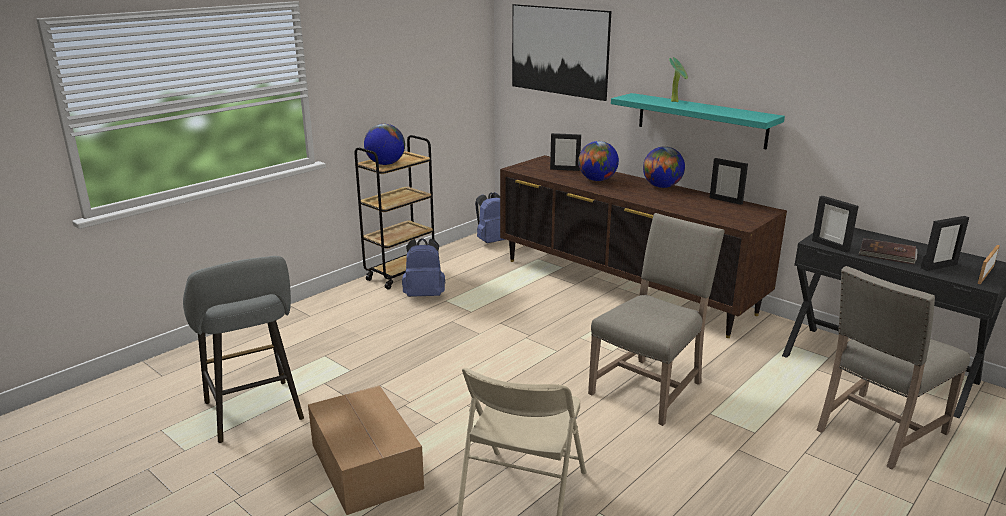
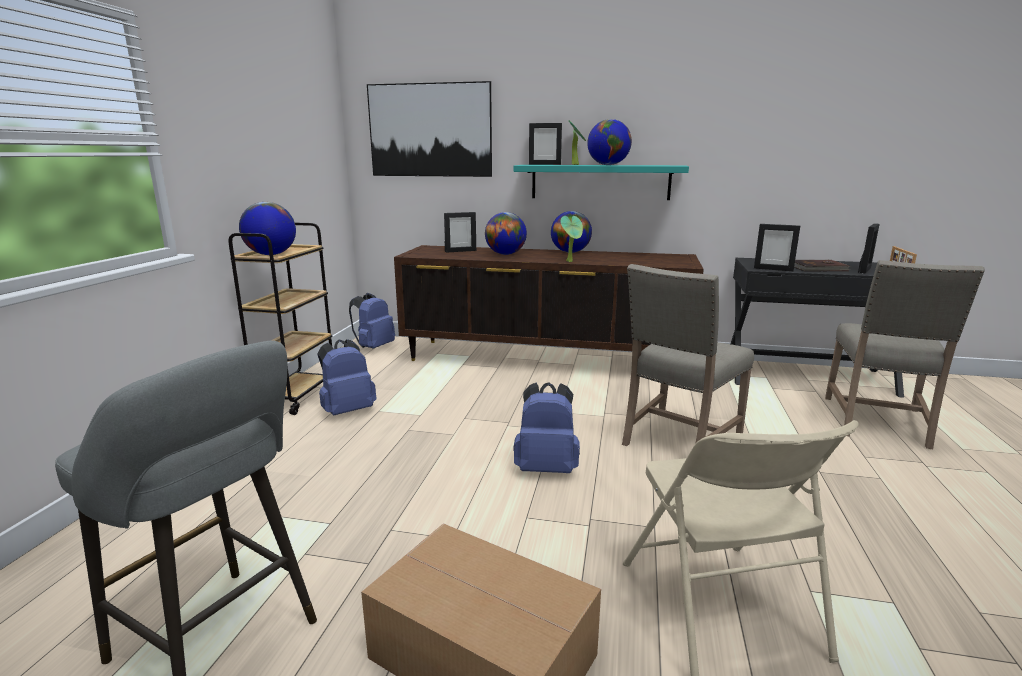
camera: 30 degrees left, 5 degrees down
beige chair [588,213,725,426] -> beige chair turned 150 degrees counterclockwise [622,264,754,446]
picture frame [710,158,748,205] -> picture frame moved to [529,123,562,165]
none -> blue backpack [513,382,580,473]
none -> potted plant [561,216,583,262]
none -> globe [587,119,632,165]

